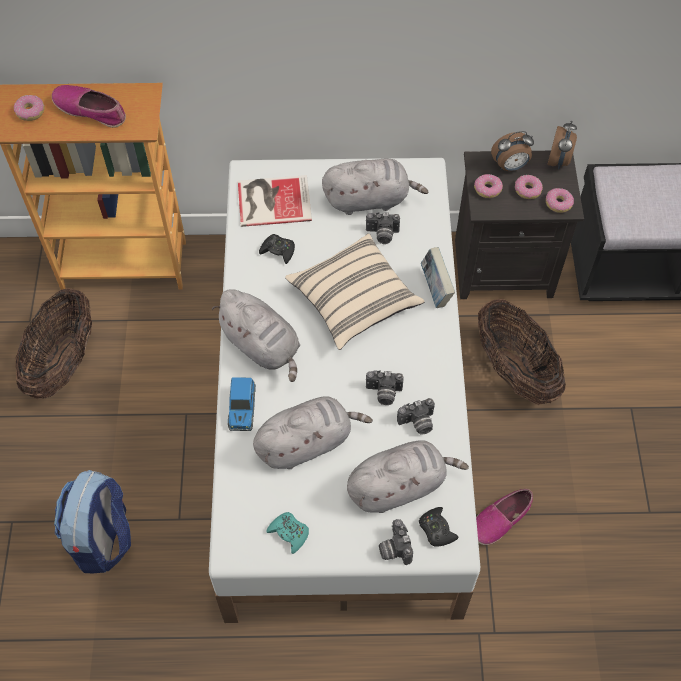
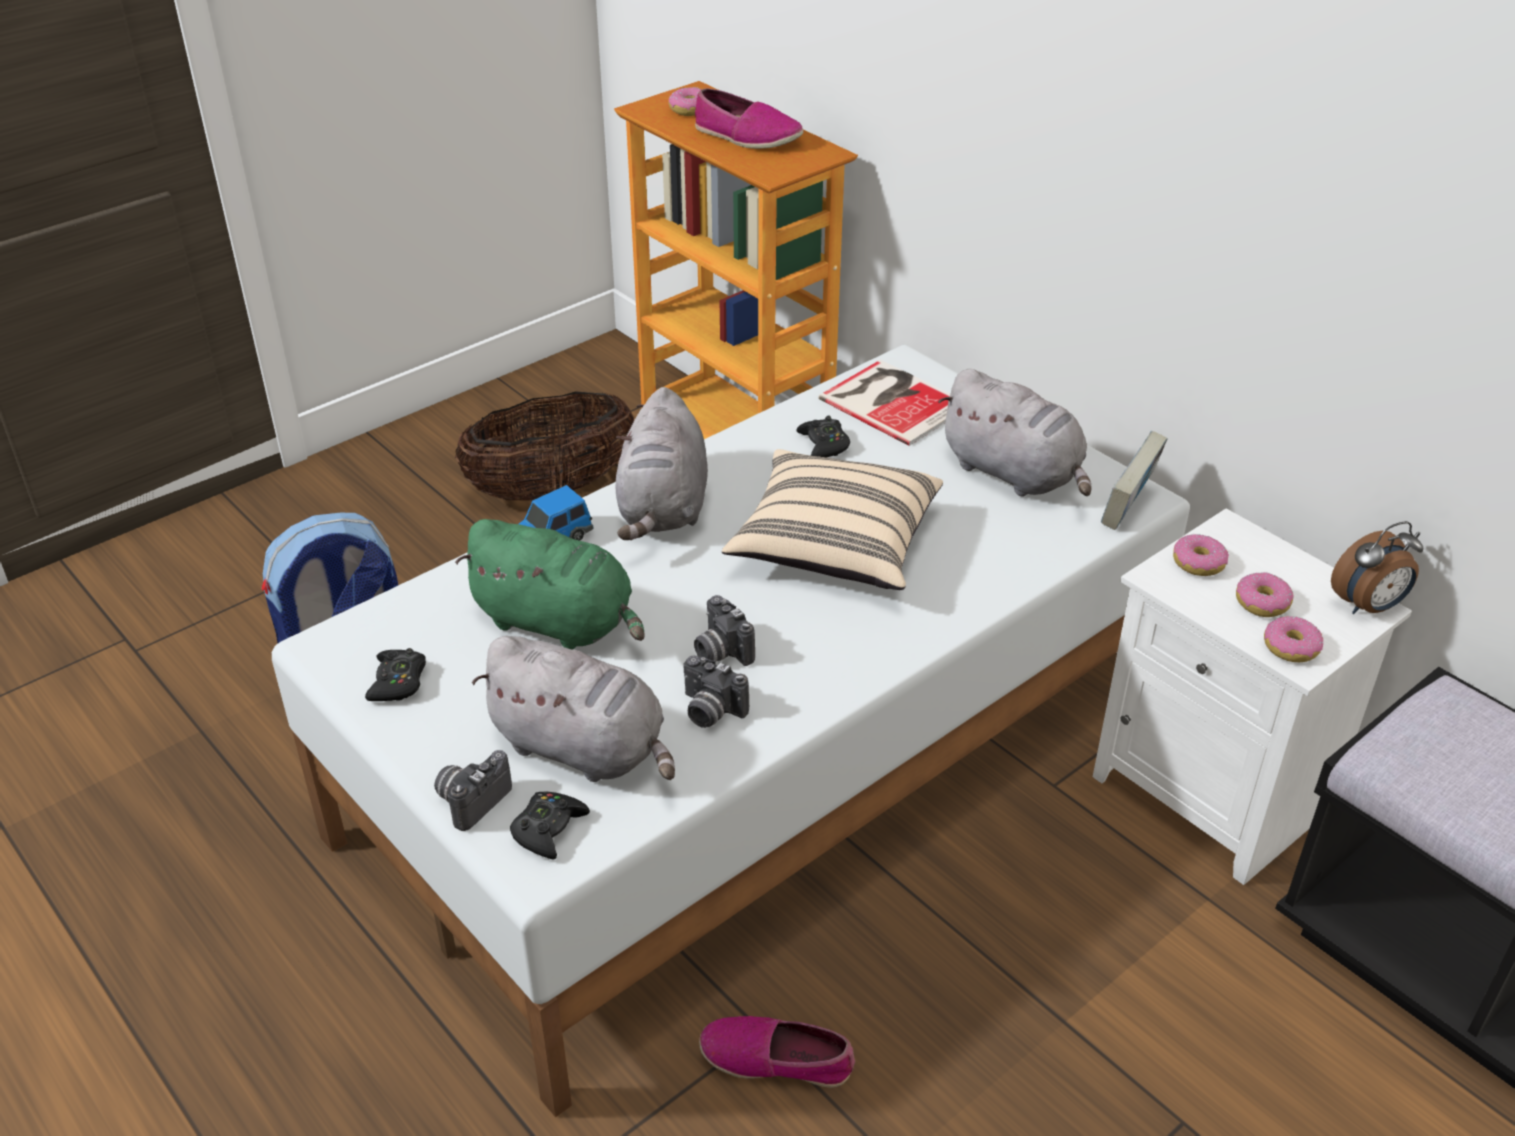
camera: 50 degrees right, 20 degrees down
shoe [52,85,126,128] -> shoe turned 135 degrees clockwise [695,88,803,149]
grey plush toy [253,396,373,469] -> green plush toy [455,519,644,650]
turquoise game controller [266,512,309,554] -> black game controller [365,648,426,701]
camera [366,212,400,244] -> none
book [421,247,455,308] -> book moved to [1101,431,1168,530]
black nightstand [455,151,584,299] -> white nightstand [1093,509,1412,885]
basket [478,299,566,405] -> none
alarm clock [491,131,534,171] -> none

